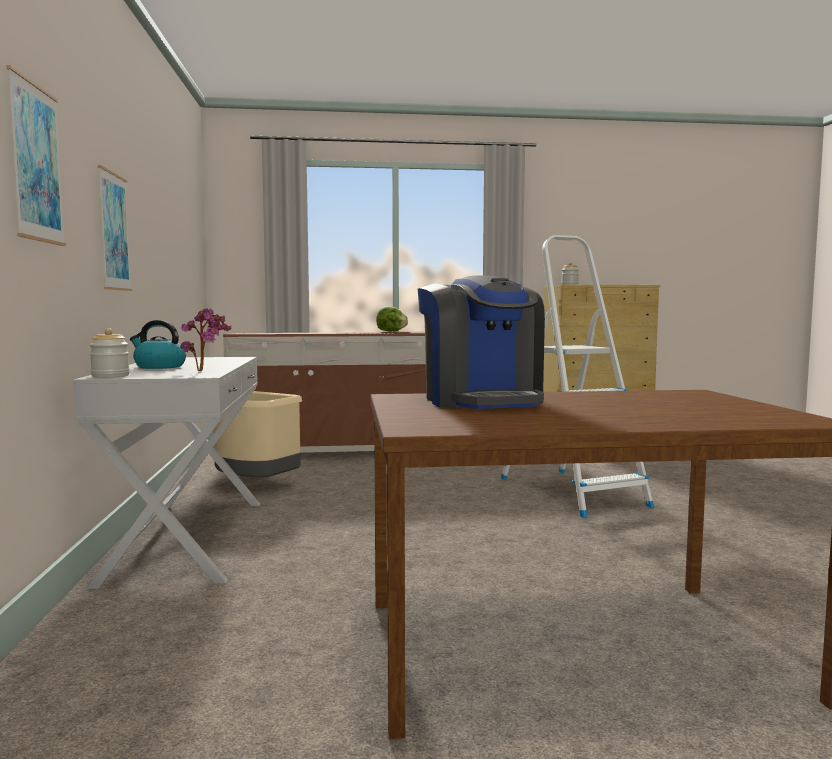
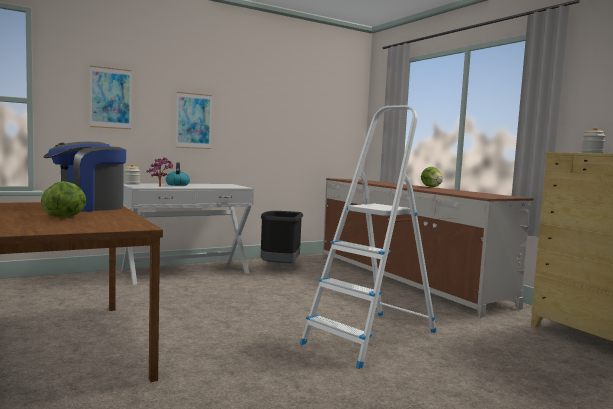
camera: 65 degrees right, 0 degrees up
beige trash can [213,391,302,477] -> black trash can [261,211,303,263]
none -> lettuce [41,181,86,218]

